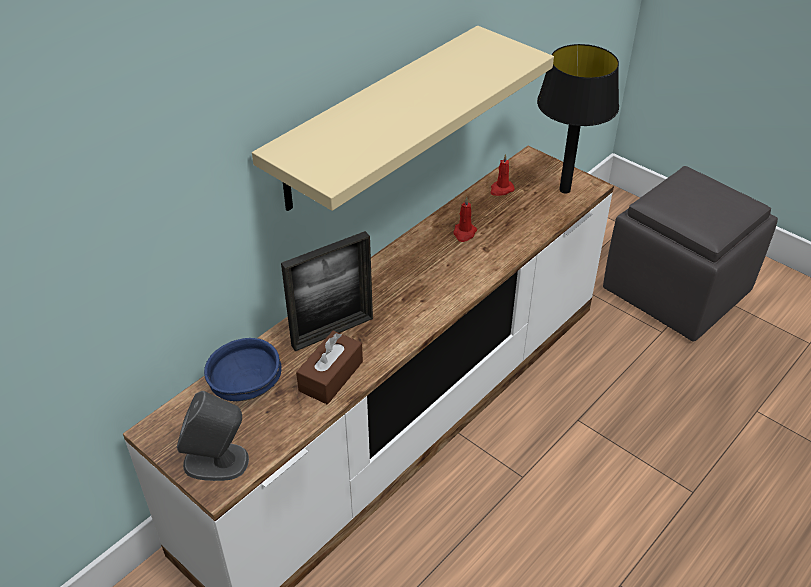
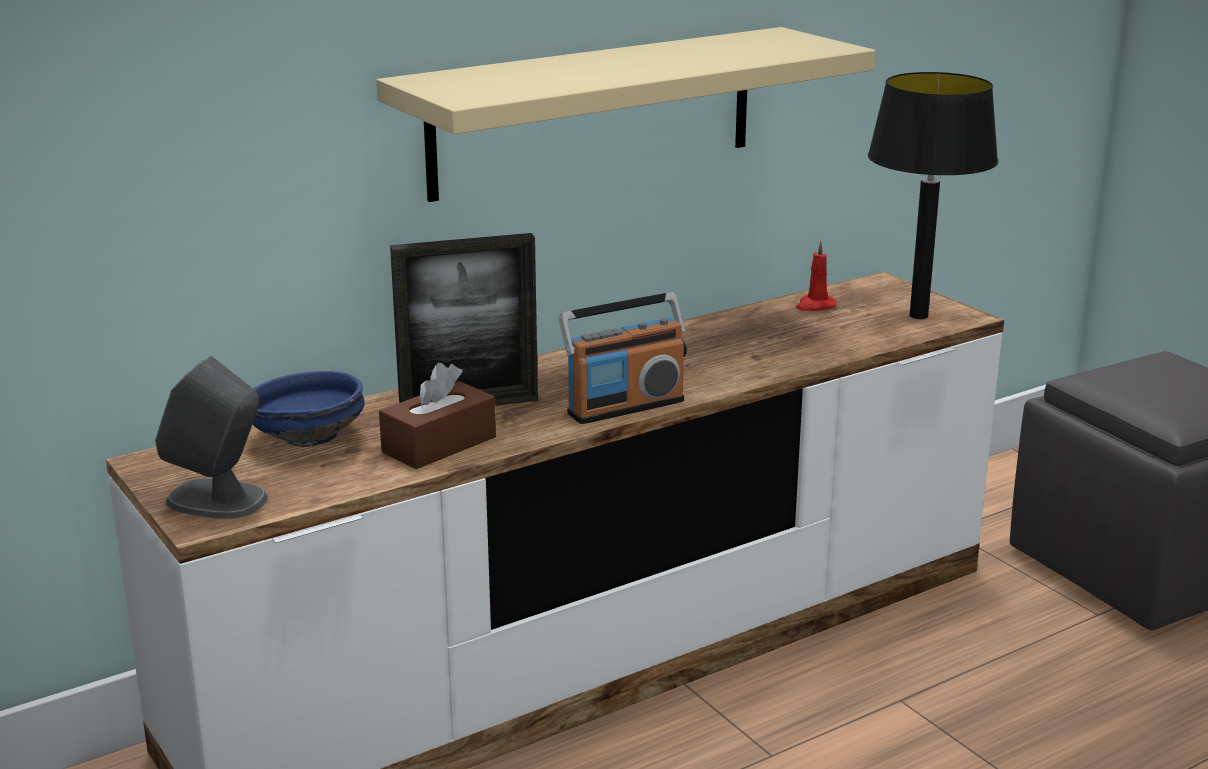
camera: 15 degrees right, 20 degrees down
red candle [453,197,477,242] -> none
none -> radio [559,292,687,424]

